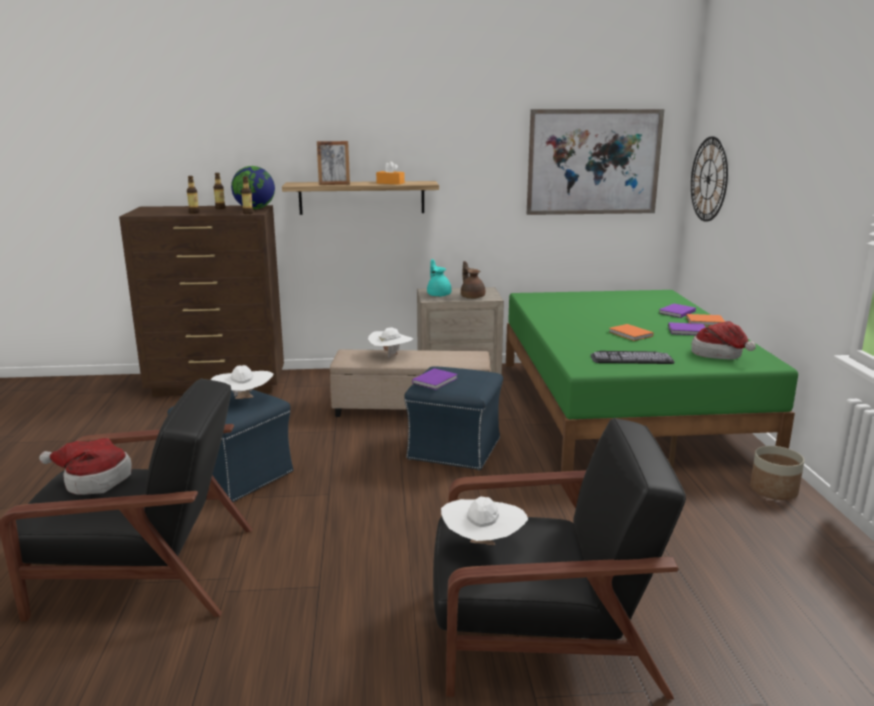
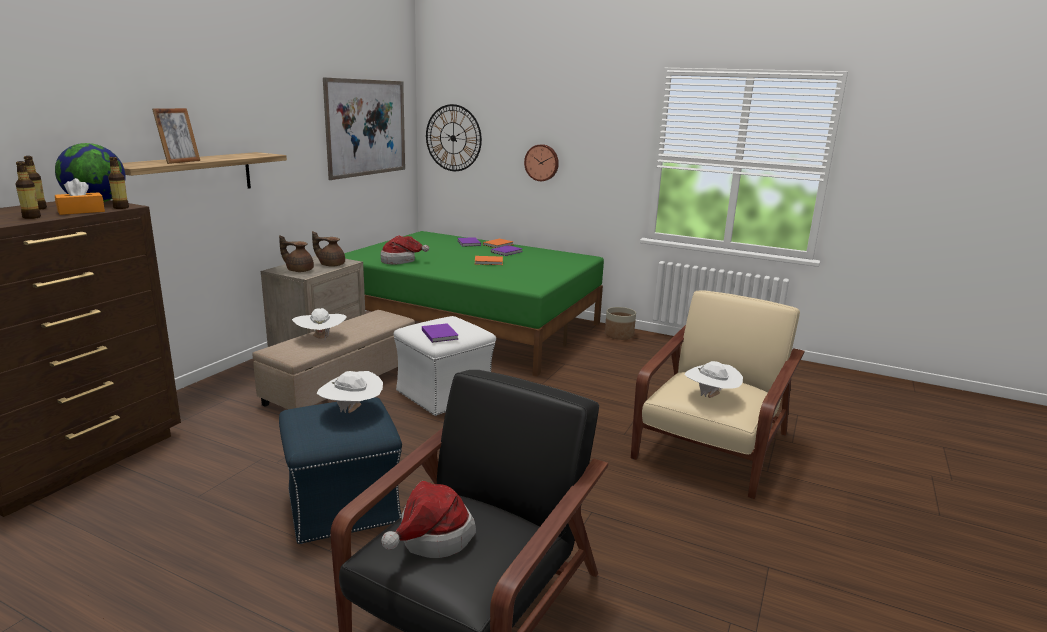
camera: 60 degrees left, 0 degrees up
orange tissue box [376,161,405,185] -> orange tissue box moved to [55,178,105,215]
blue ottoman [404,366,503,470] -> white ottoman [394,316,496,416]
turquoise teapot [427,259,452,297] -> brown teapot [279,235,314,272]
black armchair [433,418,686,700] -> beige armchair [631,290,805,499]
keyboard [590,351,675,364] -> none
hat [691,321,756,360] -> hat moved to [381,235,429,265]
none -> wall clock [524,144,559,181]

